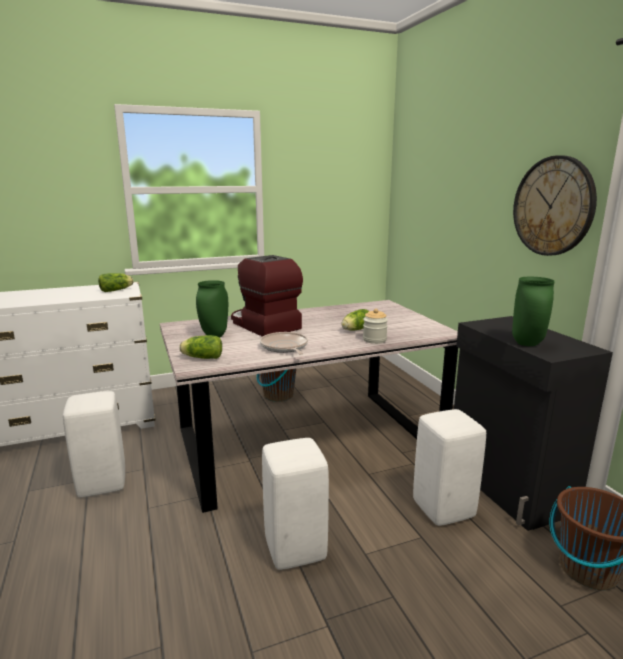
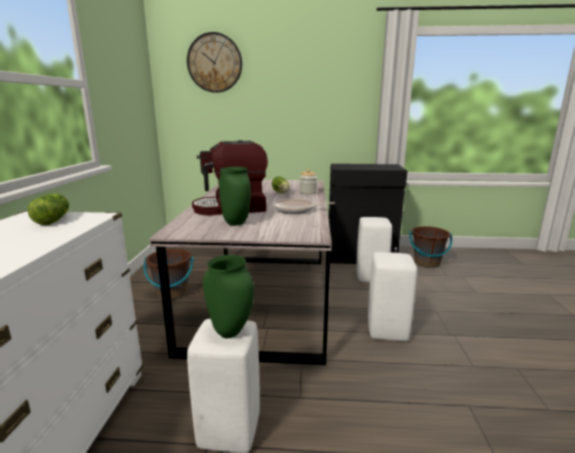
camera: 65 degrees left, 0 degrees up
lettuce [179,335,222,359] -> none
green vase [512,277,555,346] -> green vase moved to [203,255,254,338]
wall clock [513,155,597,256] -> wall clock moved to [187,32,242,93]

